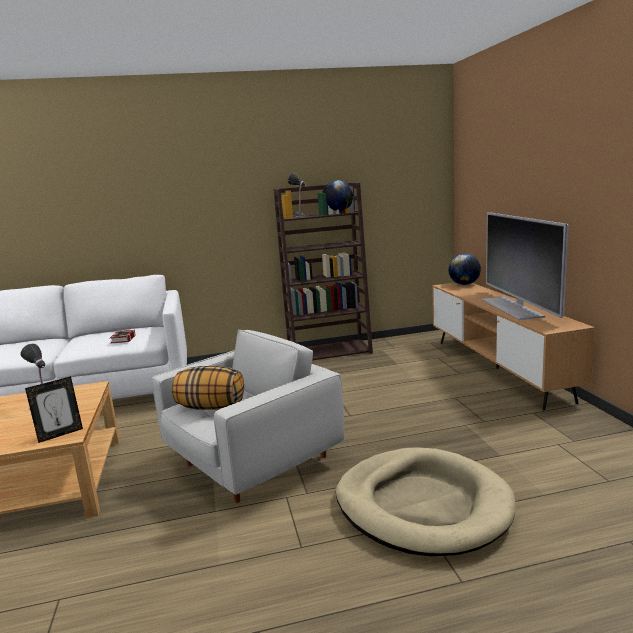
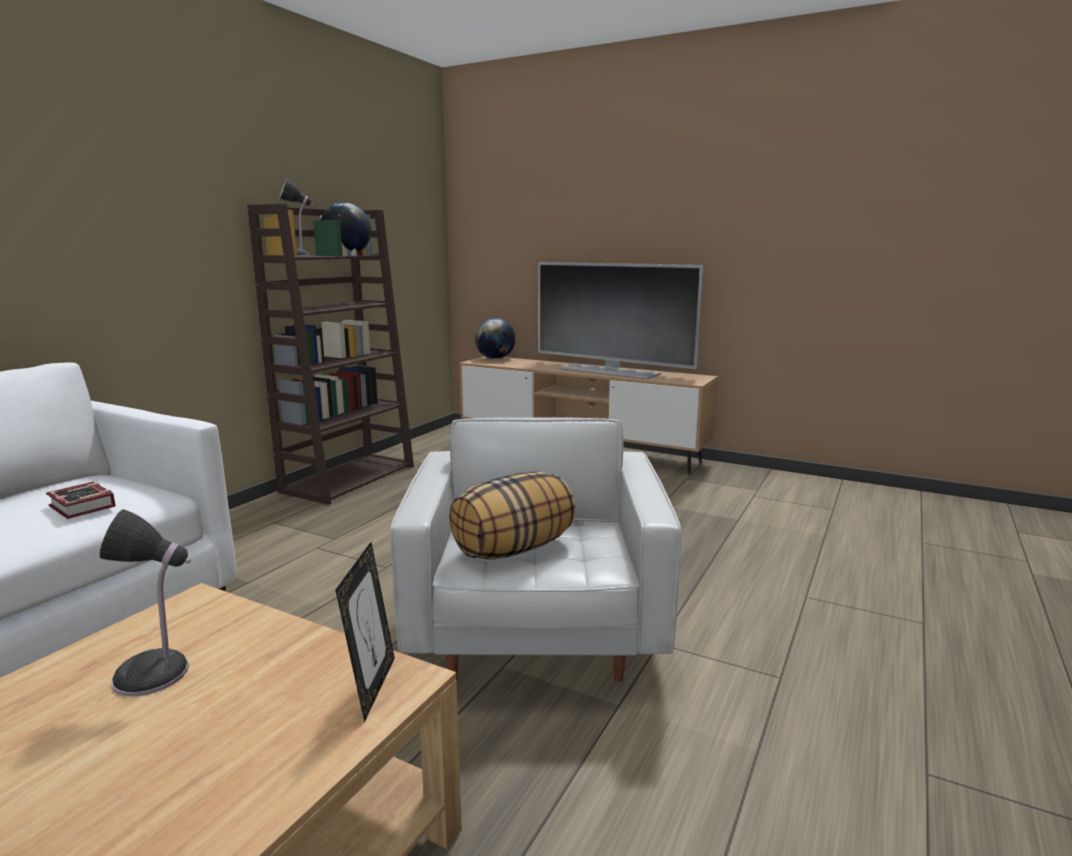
camera: 50 degrees left, 0 degrees up
beige dog bed [336,447,516,556] -> none

